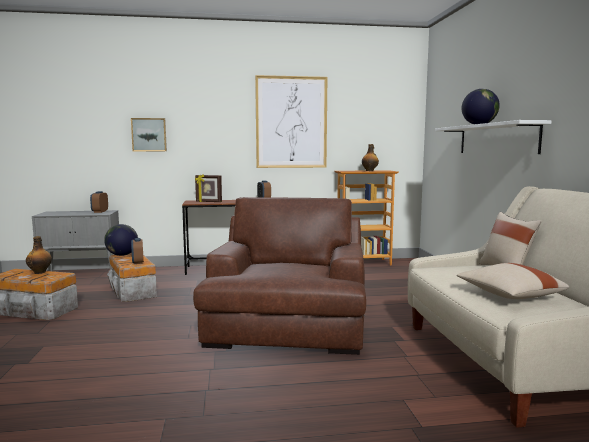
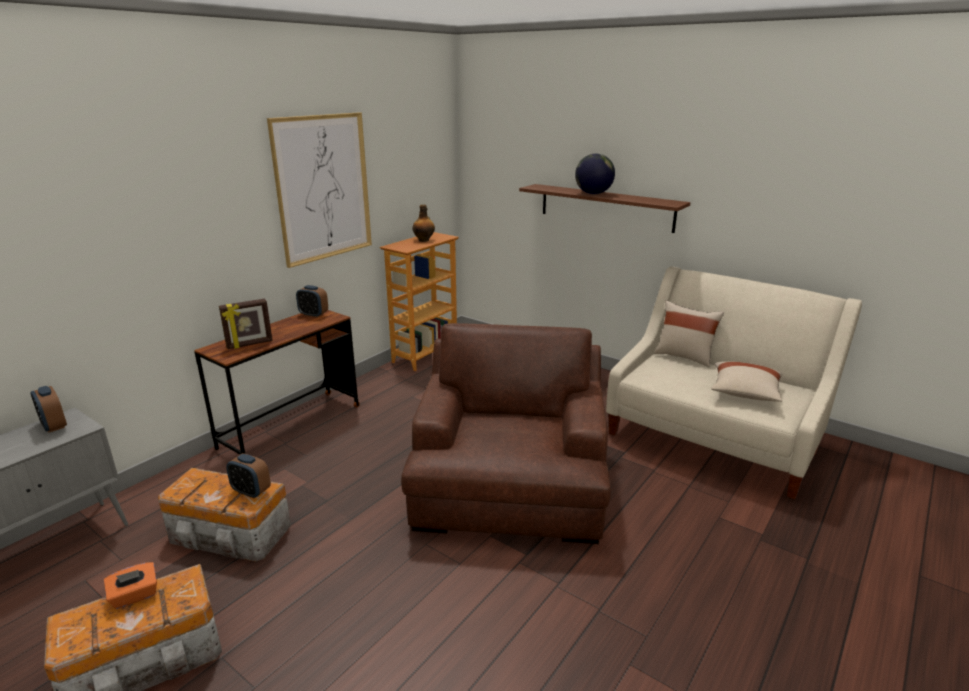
camera: 45 degrees left, 15 degrees up
bottle [26,236,52,274] -> orange tissue box [104,562,157,609]
globe [104,224,138,256] -> none
picture [131,118,167,151] -> none
brown armchair [193,197,366,355] -> brown armchair turned 45 degrees clockwise [401,323,611,544]
white shelf [435,120,552,154] -> brown shelf [519,184,691,233]

